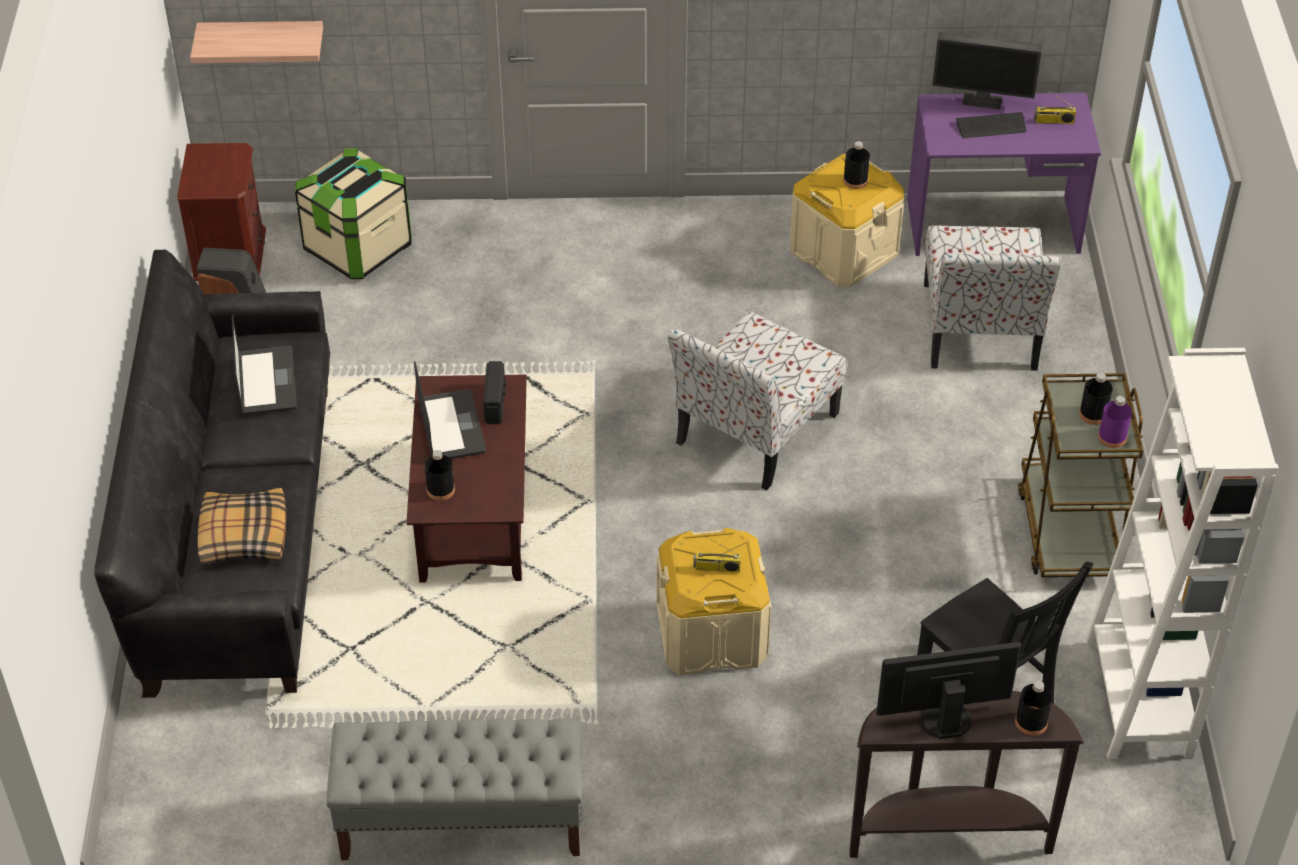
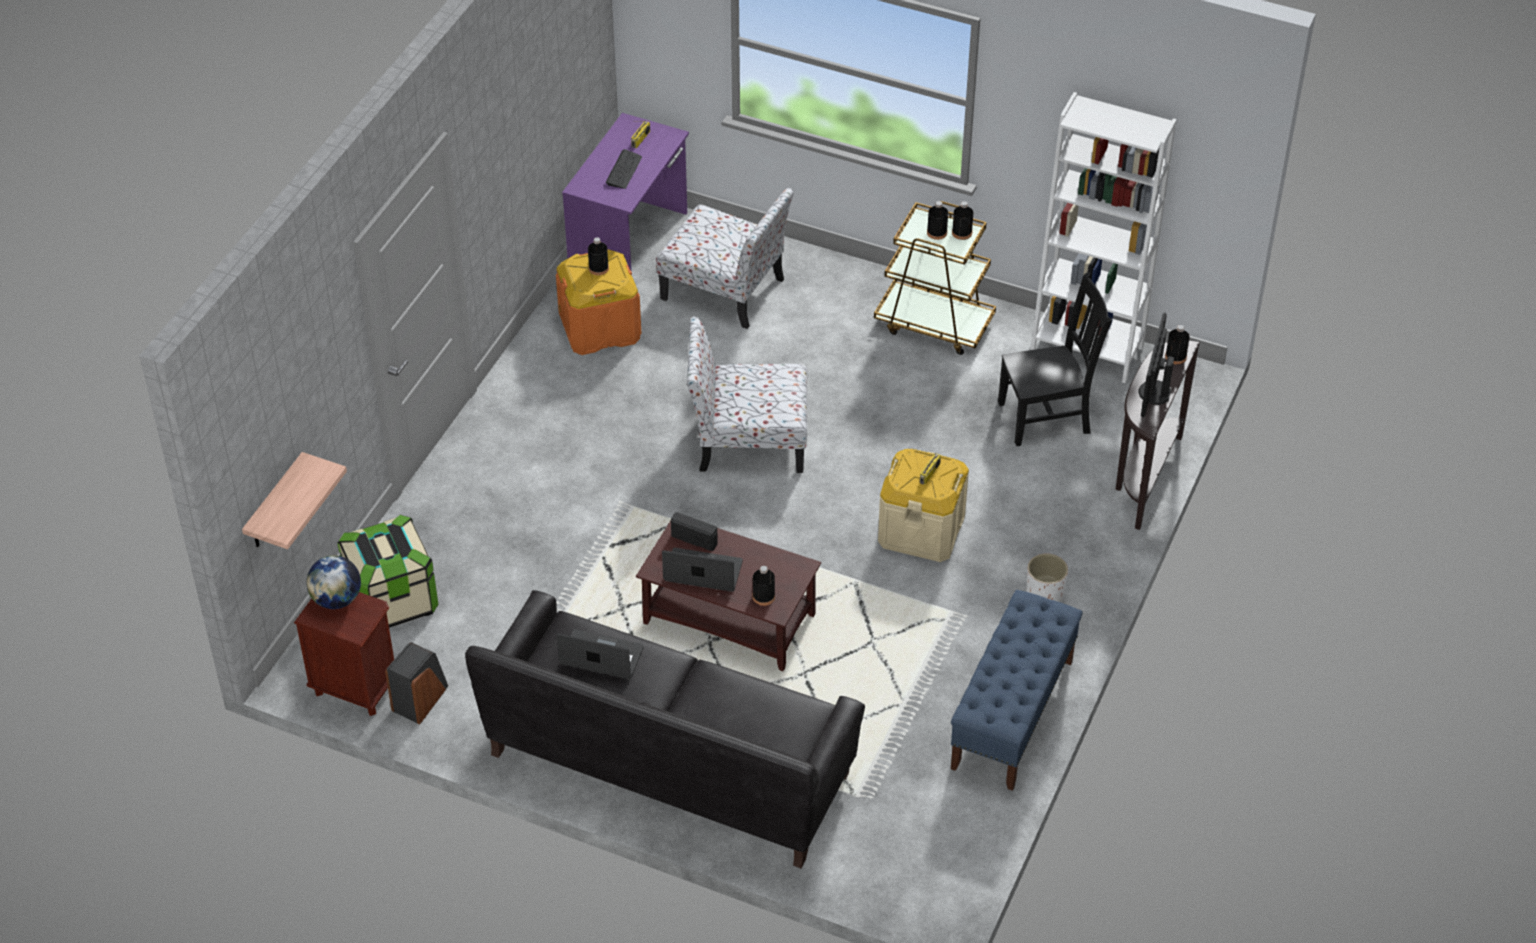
camera: 65 degrees left, 0 degrees up
pillow [197,488,286,565] -> none
grey bench [326,718,582,860] -> blue bench [951,590,1083,791]
chair [668,312,847,491] -> chair turned 120 degrees clockwise [687,316,808,473]
beige storage box [790,154,904,287] -> orange storage box [556,249,642,355]
monitor [932,32,1043,110] -> none
purple bottle [1098,396,1132,448] -> black bottle [952,201,973,240]
none -> globe [306,555,361,609]
none -> white planter [1026,554,1068,602]

